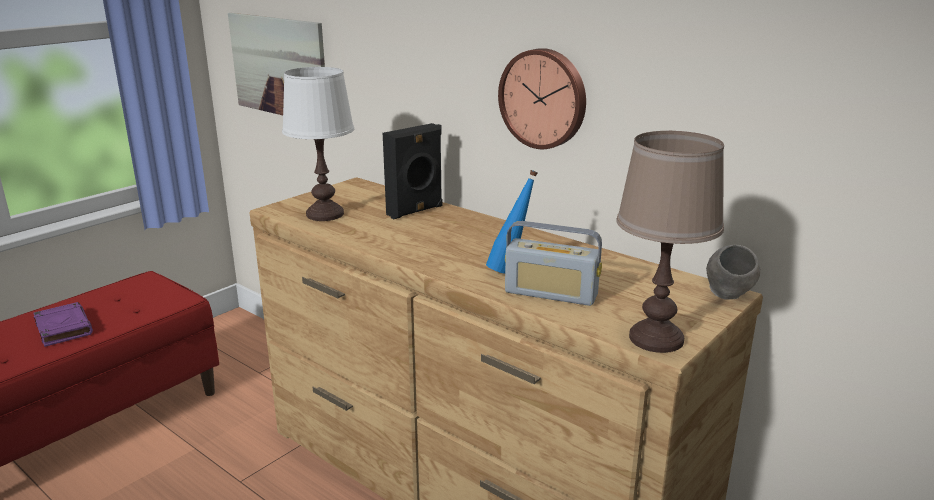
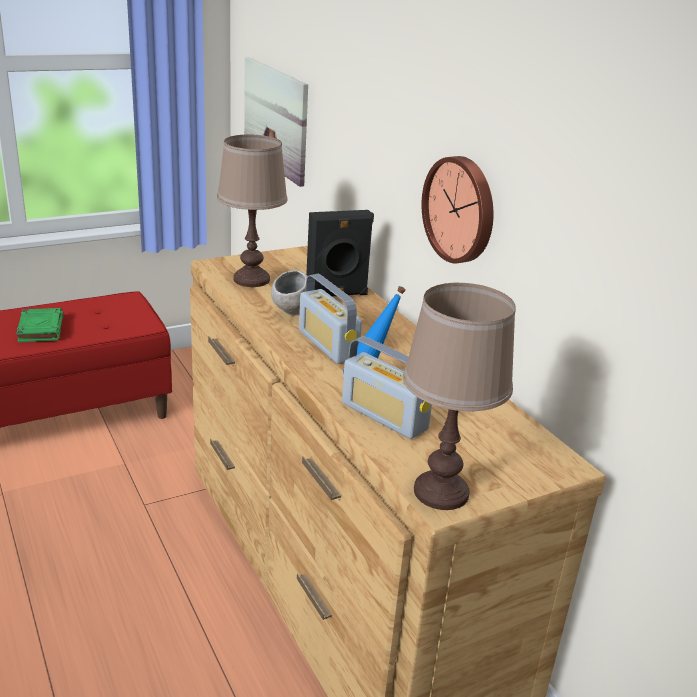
camera: 20 degrees right, 5 degrees up
purple book [34,302,93,347] -> green book [16,308,63,342]
white table lamp [282,67,354,221] -> brown table lamp [217,134,288,287]
grey bowl [706,245,760,300] -> grey bowl moved to [271,270,308,316]
none -> radio [299,274,362,364]

